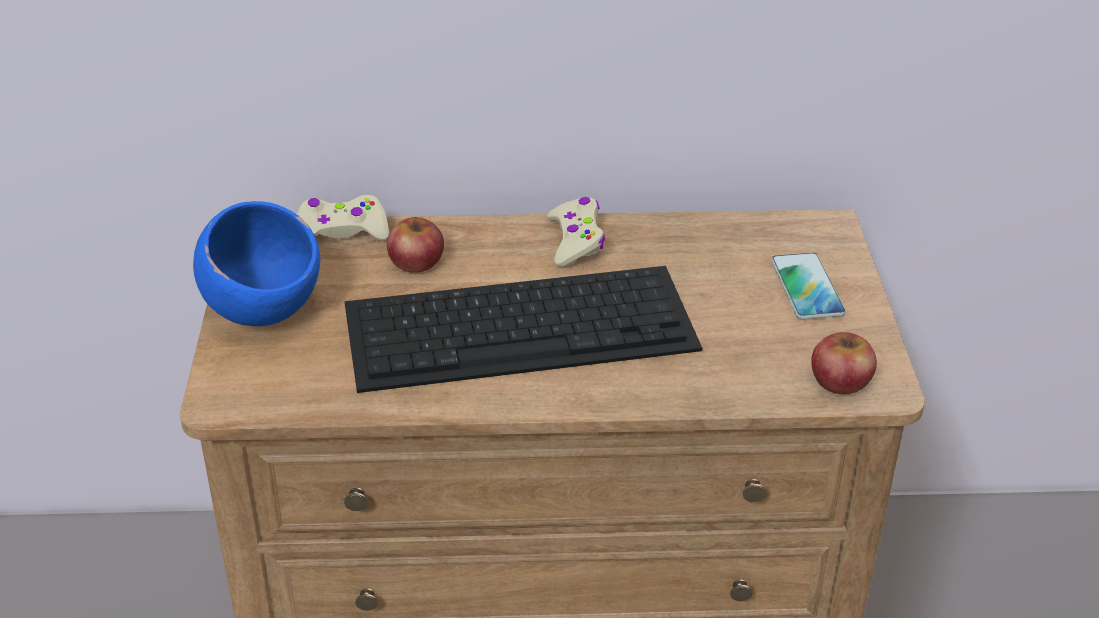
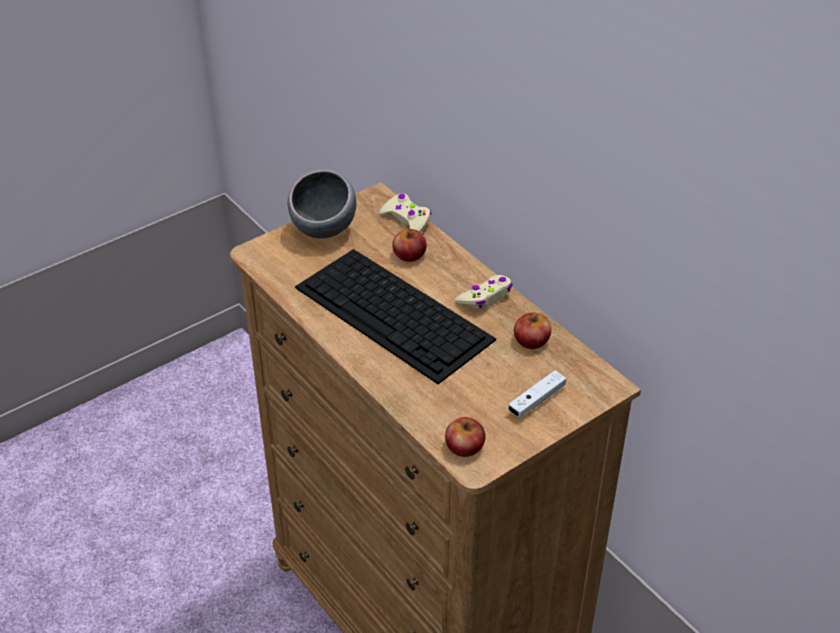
camera: 55 degrees right, 5 degrees up
blue bowl [193,201,320,326] -> grey bowl [288,170,356,239]
phone [771,252,846,320] -> white game controller [508,370,566,418]
none -> apple [514,313,551,349]

